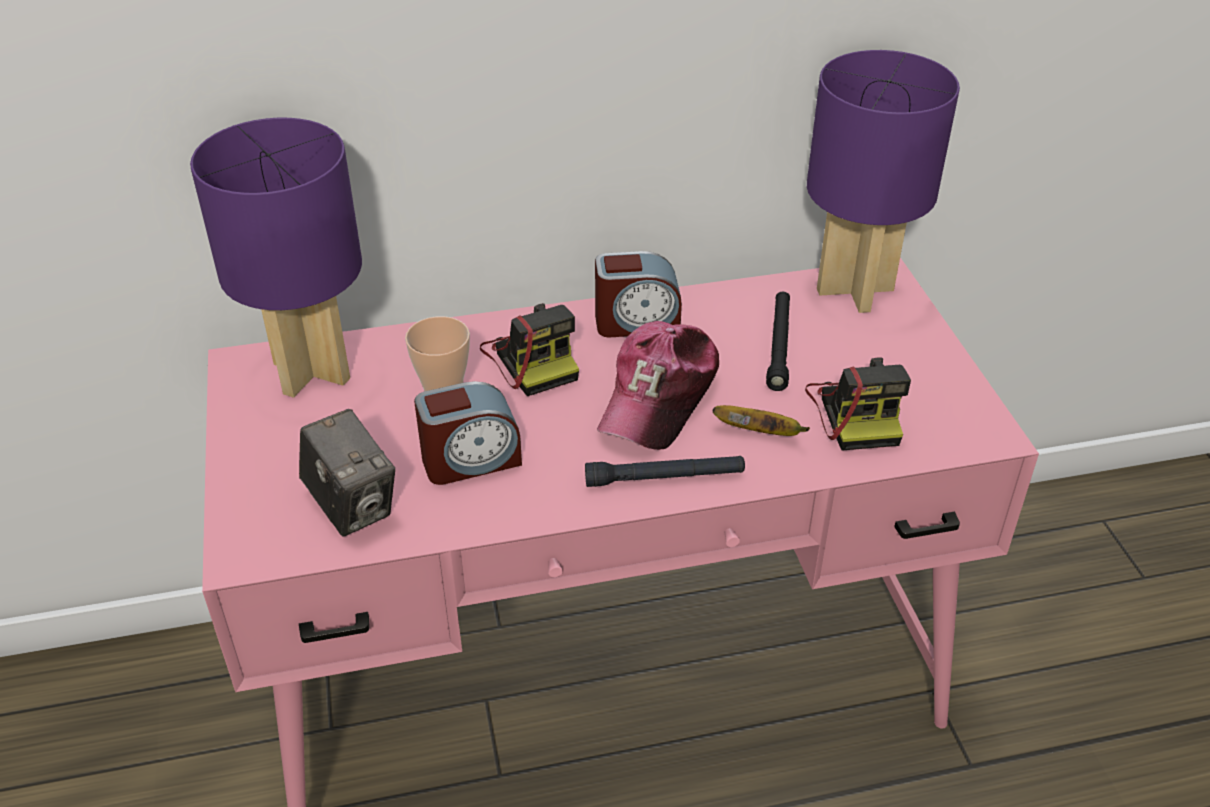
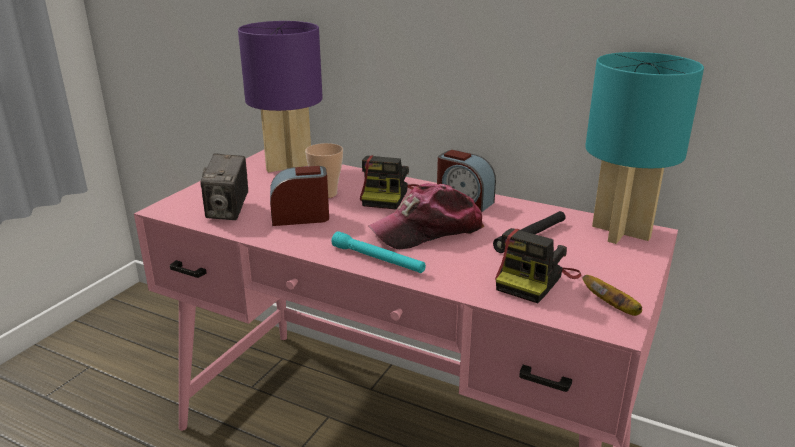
camera: 40 degrees right, 15 degrees down
alarm clock [414,381,522,485] -> alarm clock turned 150 degrees clockwise [270,166,329,226]
black flashlight [585,456,745,487] -> turquoise flashlight [331,231,426,273]
banana [713,405,810,436] -> banana moved to [582,275,642,316]
purple table lamp [807,50,960,313] -> turquoise table lamp [585,52,704,244]

